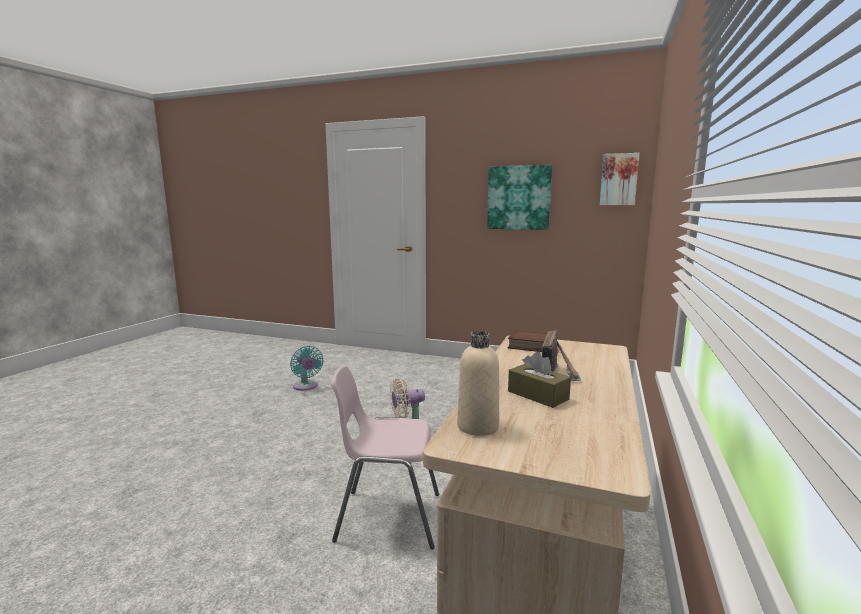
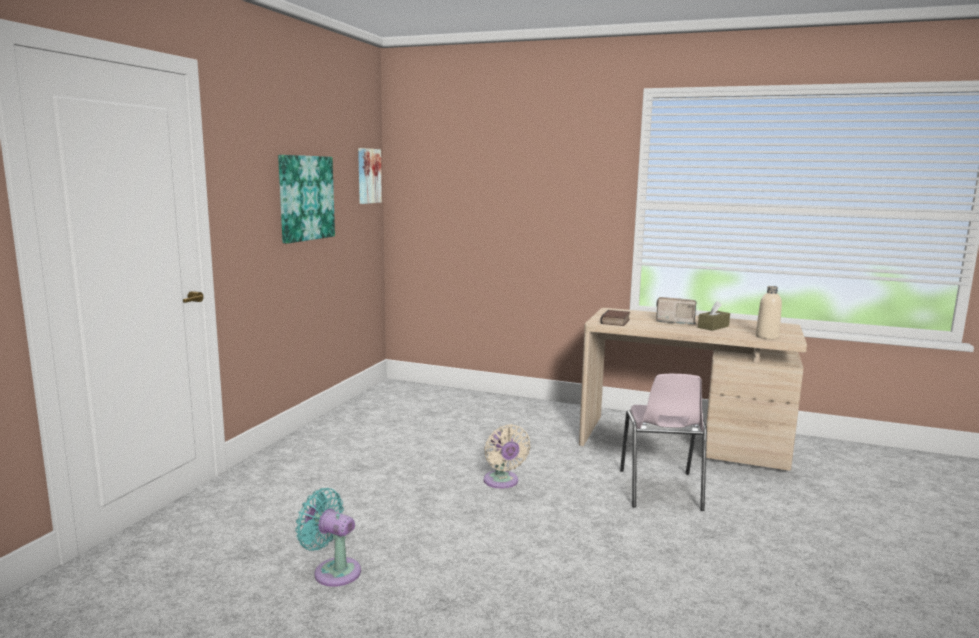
camera: 90 degrees left, 0 degrees up
turquoise fan [290,346,323,391] -> turquoise fan turned 120 degrees counterclockwise [295,488,361,587]

